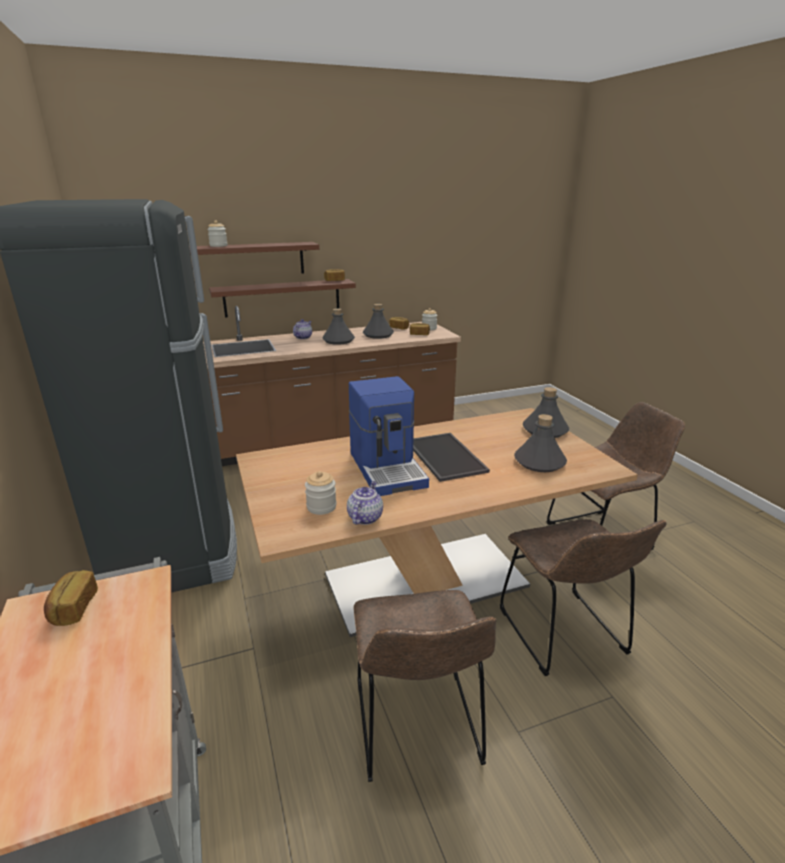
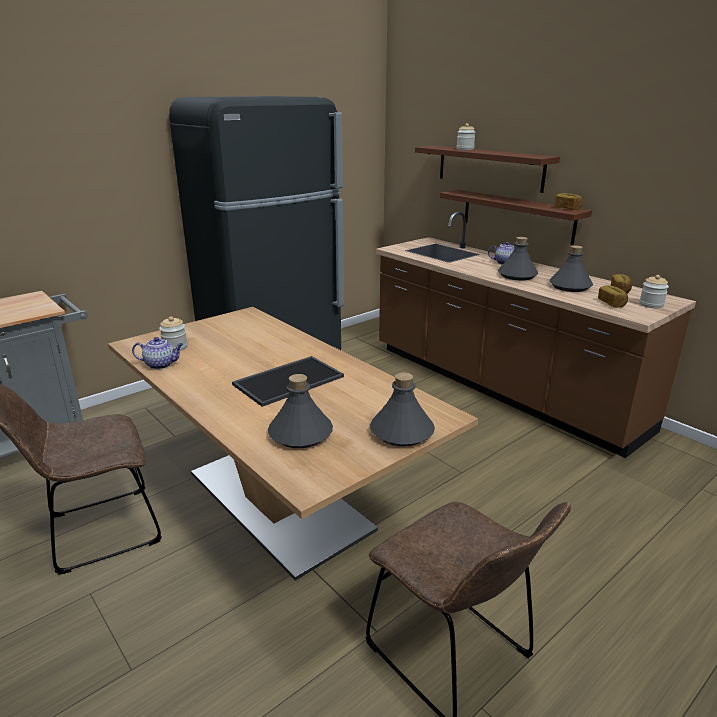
camera: 70 degrees right, 0 degrees up
bread [44,570,98,626] -> none
coffee machine [349,376,429,496] -> none
brown chair [500,519,667,676] -> none

